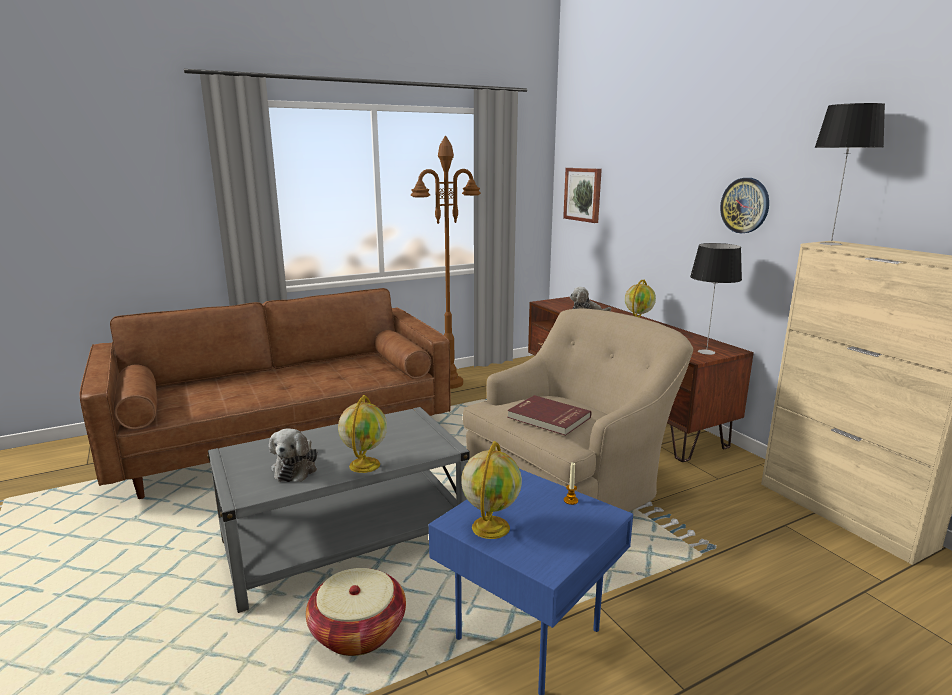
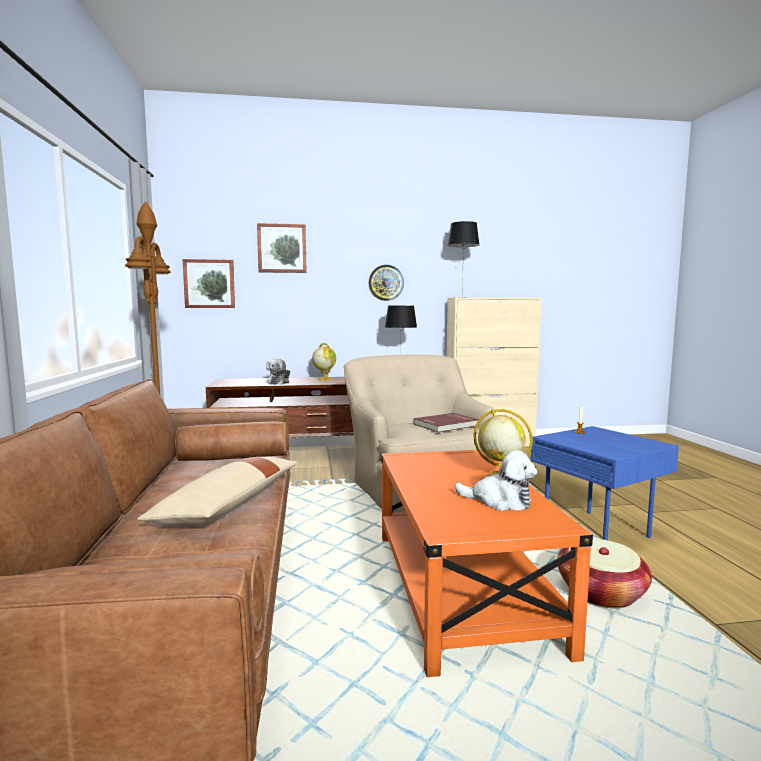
camera: 70 degrees left, 10 degrees down
grey coffee table [207,407,470,613] -> orange coffee table [380,450,593,677]
globe [461,441,522,539] -> none
none -> beige pillow [137,457,298,524]
none -> picture [257,223,307,273]

